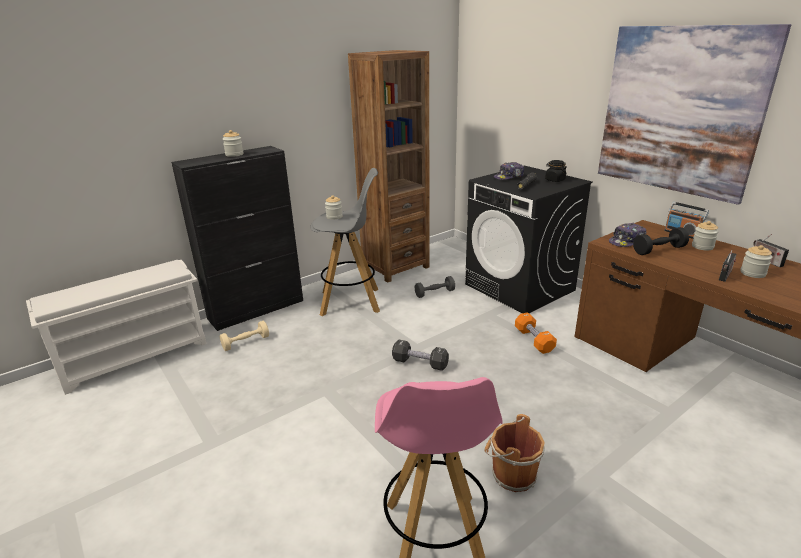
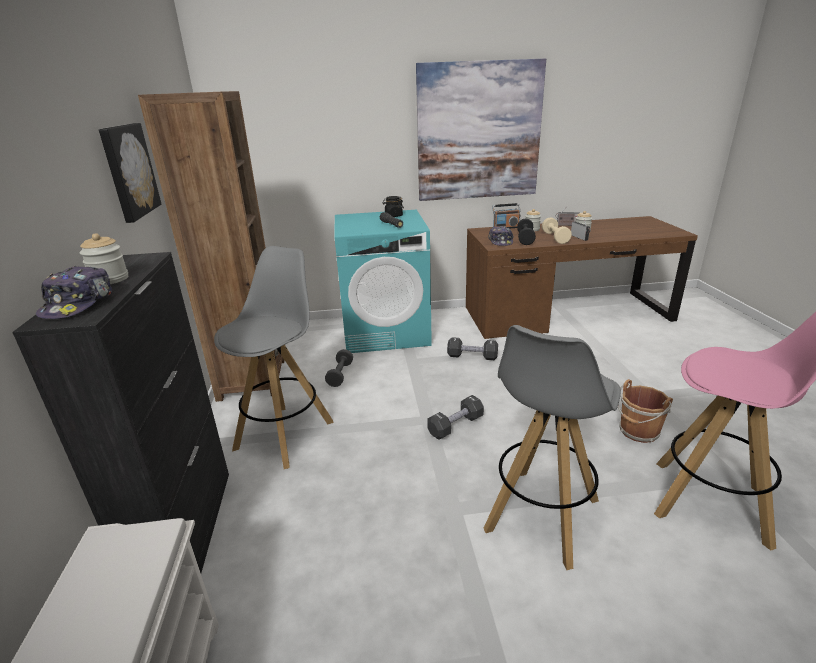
camera: 60 degrees left, 0 degrees up
beige dumbbell [220,321,269,351] -> beige dumbbell moved to [542,217,572,244]
jar [325,195,343,219] -> none
black washing machine [465,166,593,313] -> turquoise washing machine [334,210,432,353]
cap [494,162,524,180] -> cap moved to [36,266,113,319]
orange dumbbell [515,312,557,354] -> black dumbbell [447,337,498,360]
none -> picture [99,123,161,223]
none -> grey stool [484,325,621,570]

